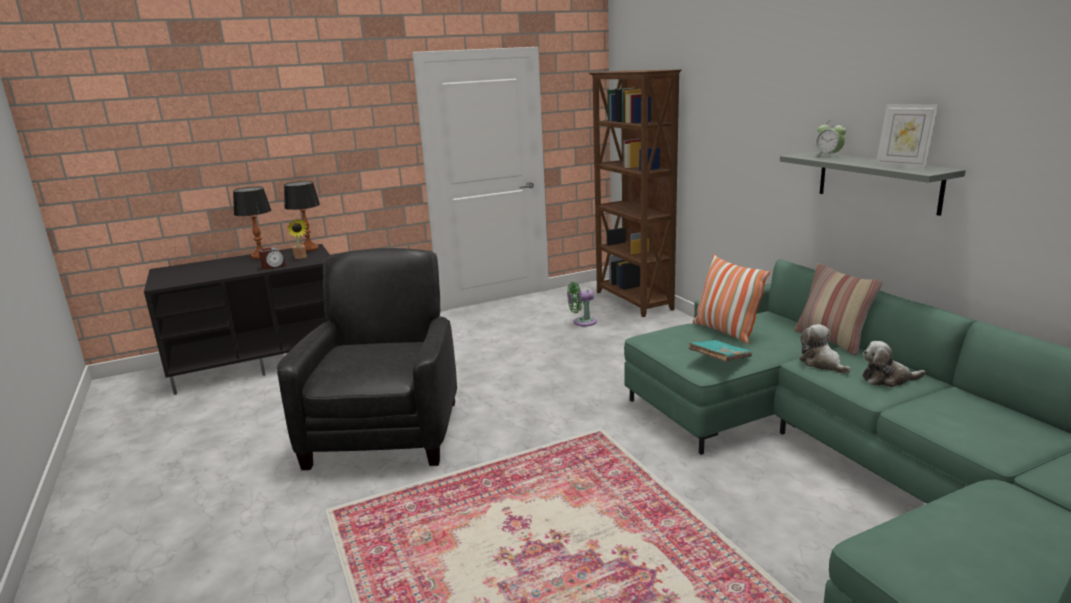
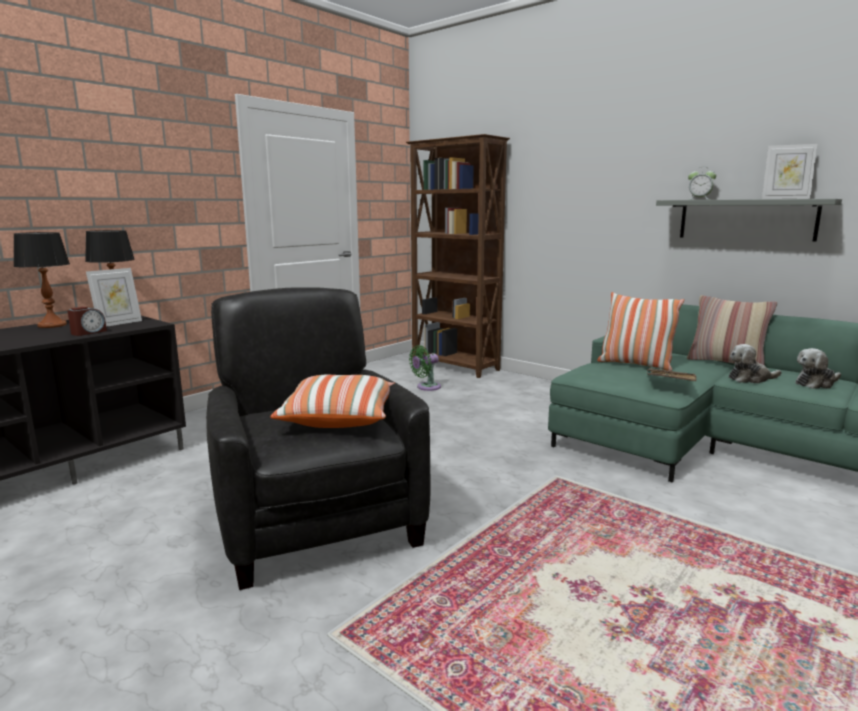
camera: 25 degrees left, 5 degrees down
potted plant [287,219,308,259] -> picture frame [86,268,142,327]
plush toy [799,324,851,374] -> plush toy turned 45 degrees counterclockwise [729,344,781,383]
none -> pillow [270,375,394,428]

